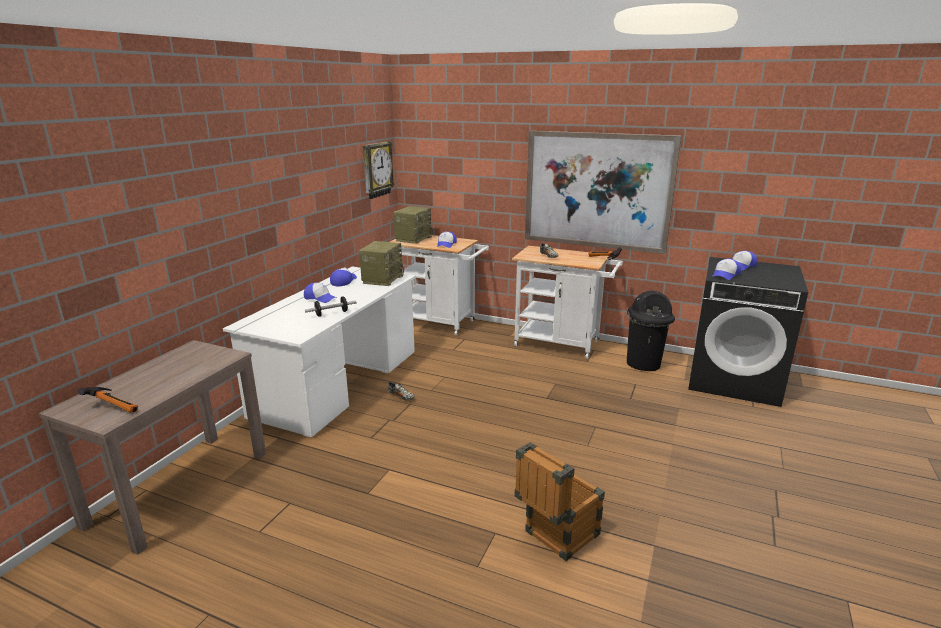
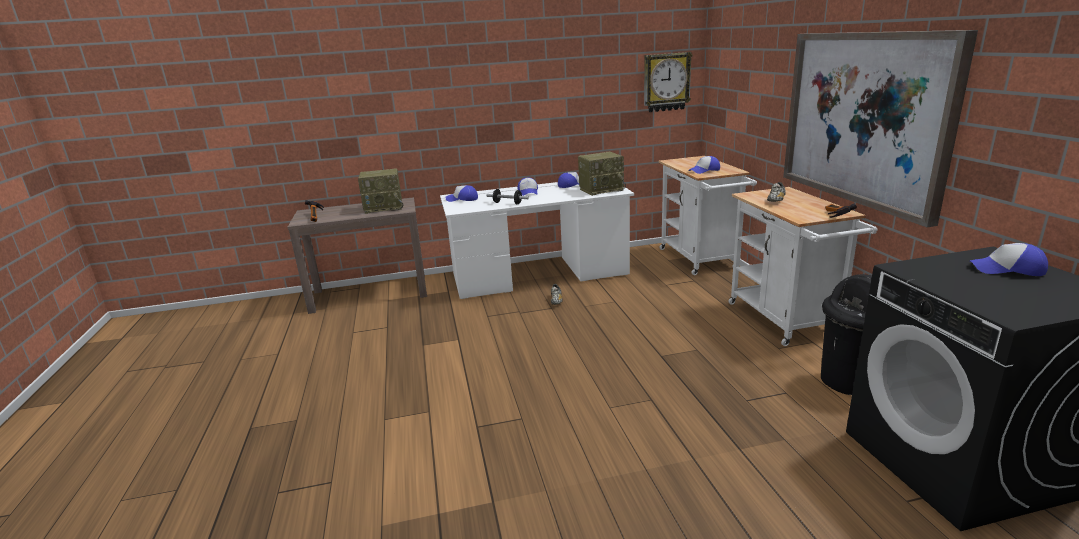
camera: 55 degrees right, 0 degrees up
radio [393,206,433,244] -> radio moved to [358,168,403,214]
crate [515,442,605,561] -> none
cap [712,259,741,280] -> cap moved to [445,185,478,202]

